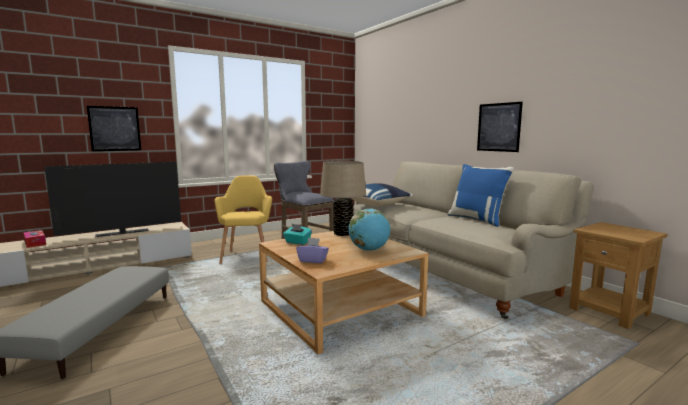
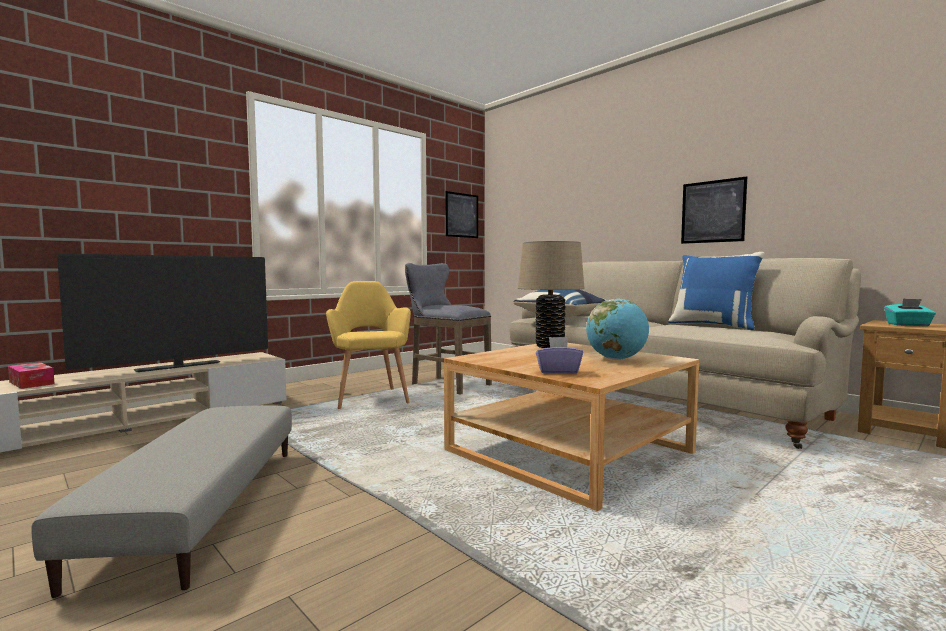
camera: 10 degrees left, 5 degrees down
picture [87,106,141,151] -> picture moved to [446,191,478,238]
turquoise tissue box [283,223,312,245] -> turquoise tissue box moved to [884,298,936,326]

